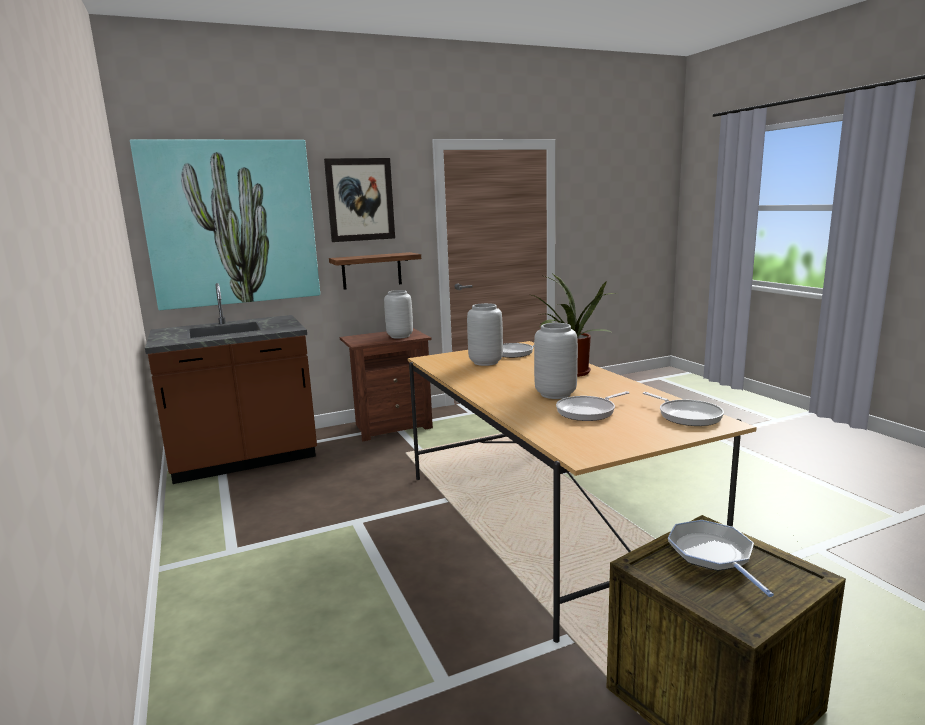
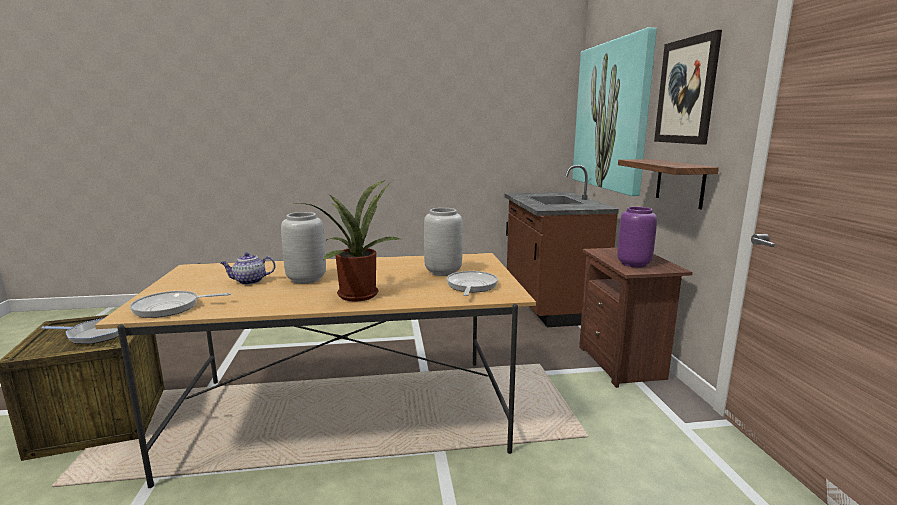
camera: 105 degrees right, 0 degrees up
grey vase [384,290,413,339] -> purple vase [617,207,657,267]
frying pan [556,391,629,421] -> teapot [221,252,275,285]

